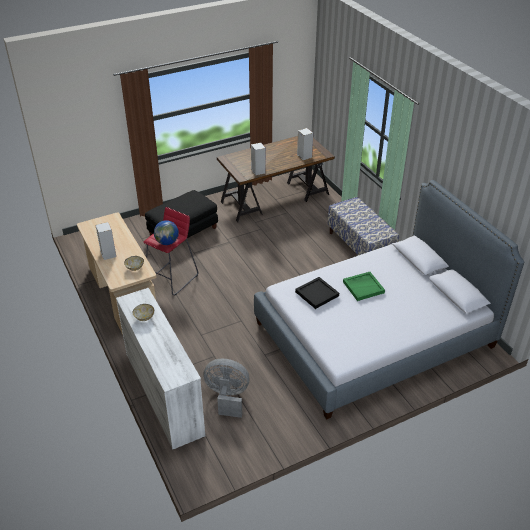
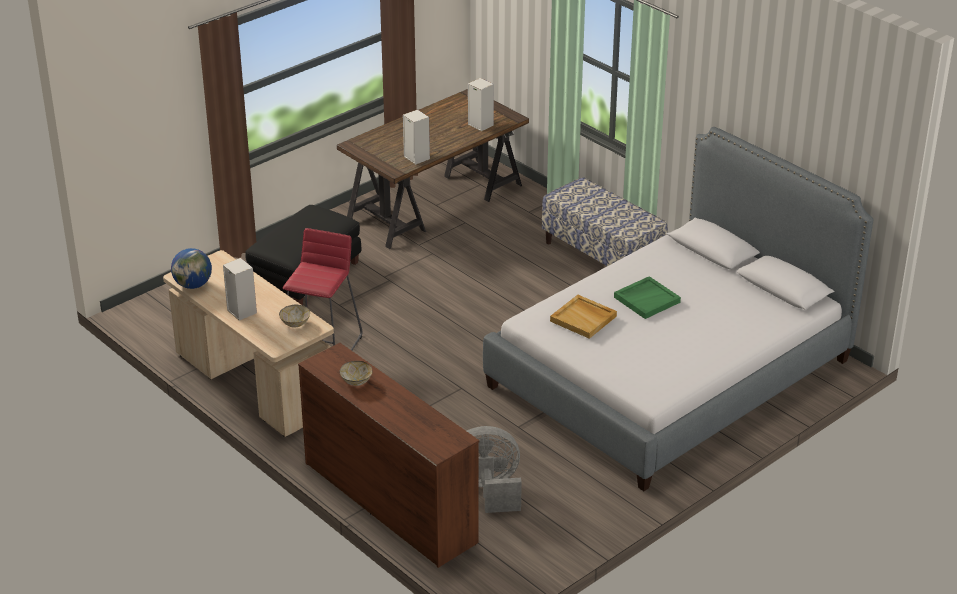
camera: 15 degrees left, 5 degrees down
white dresser [116,288,205,450] -> brown dresser [298,343,479,568]
globe [154,220,179,245] -> globe moved to [171,248,212,289]
black tray [295,277,339,309] -> beige tray [550,295,617,339]

